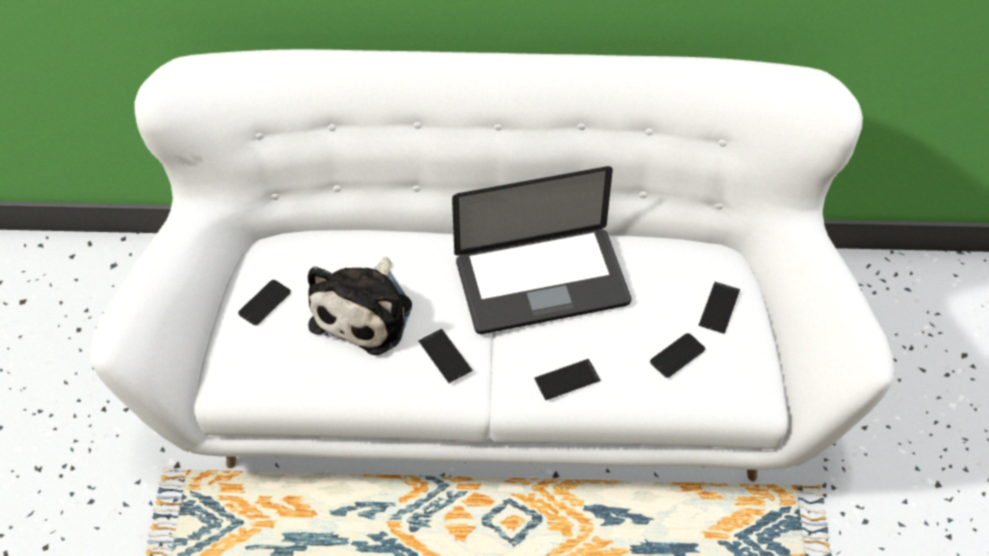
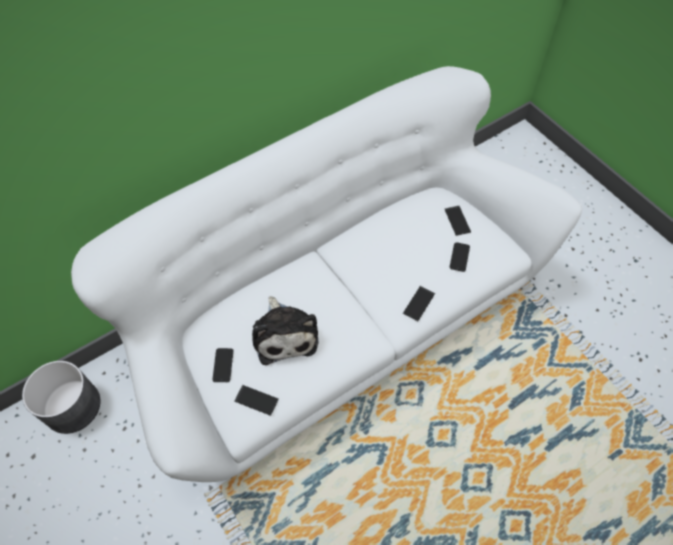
camera: 35 degrees left, 5 degrees up
phone [418,329,473,383] -> phone moved to [234,385,279,416]
laptop [452,166,631,334] -> none
none -> grey planter [22,361,101,434]

